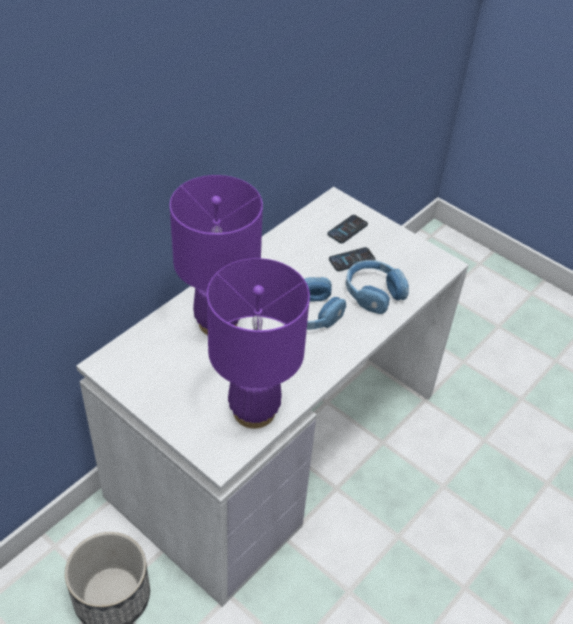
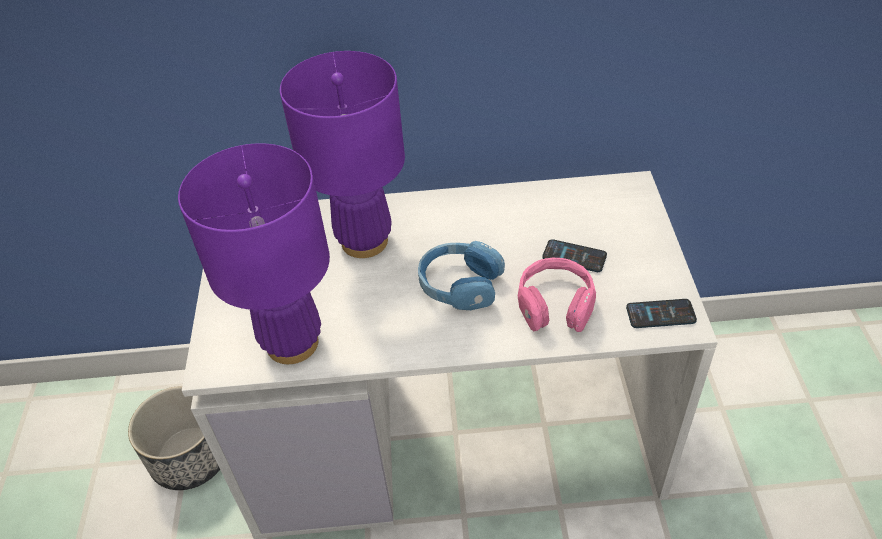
camera: 50 degrees right, 0 degrees up
phone [327,215,368,243] -> phone moved to [626,299,697,328]
blue headphones [346,260,409,314] -> pink headphones [518,258,596,332]

